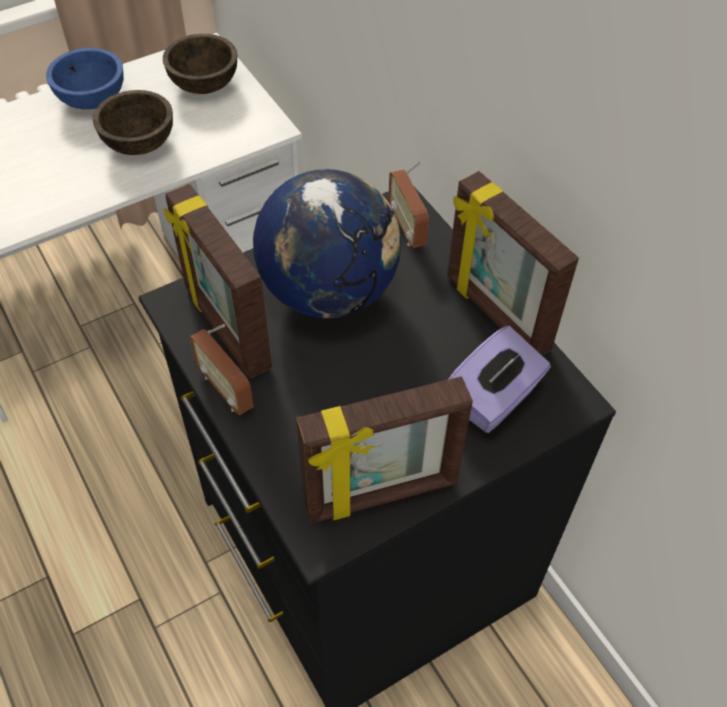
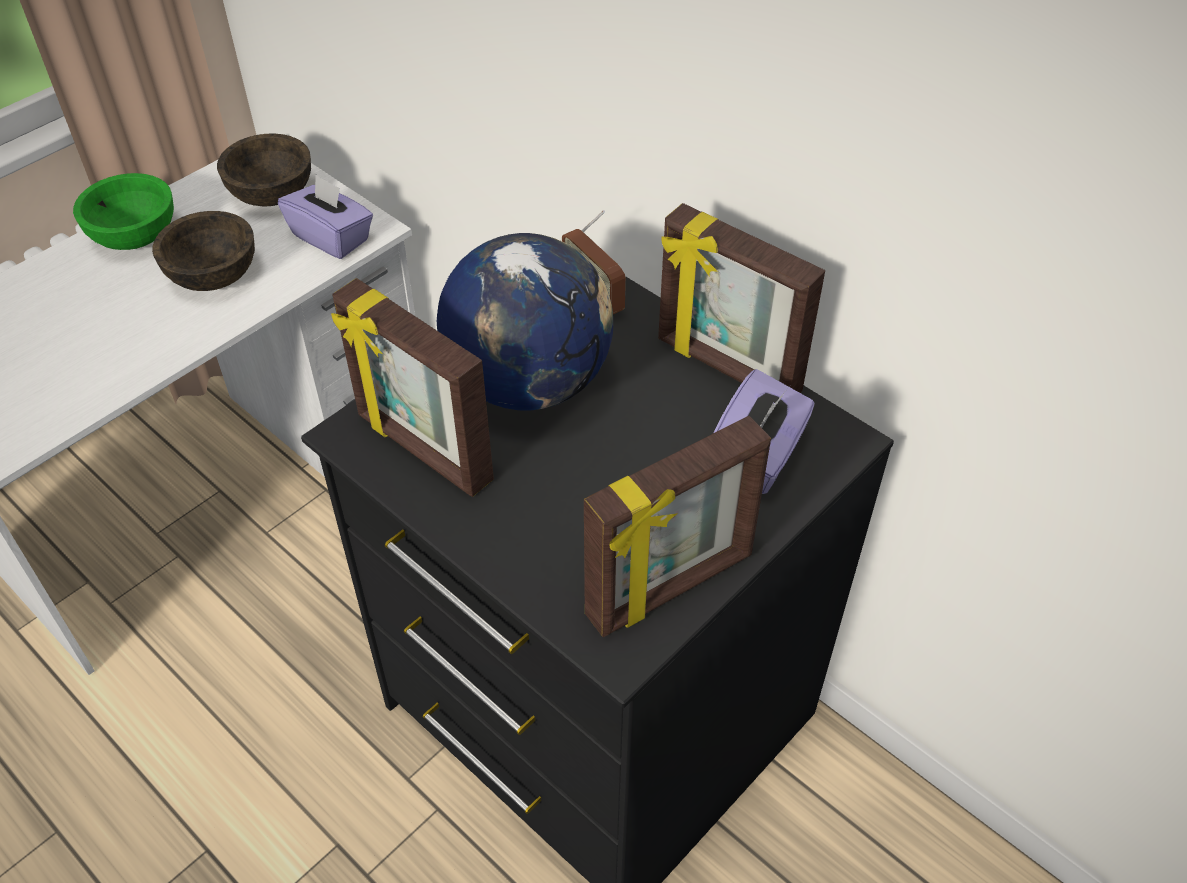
camera: 15 degrees left, 5 degrees down
blue bowl [46,48,124,109] -> green bowl [73,173,174,250]
radio [190,324,253,416] -> none
none -> purple tissue box [278,175,373,259]

